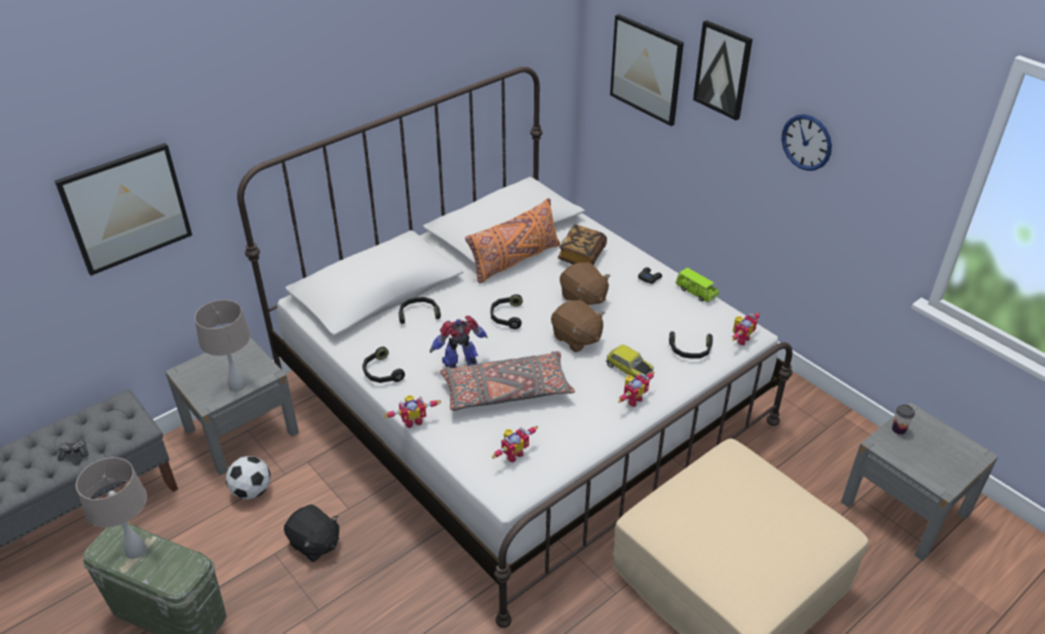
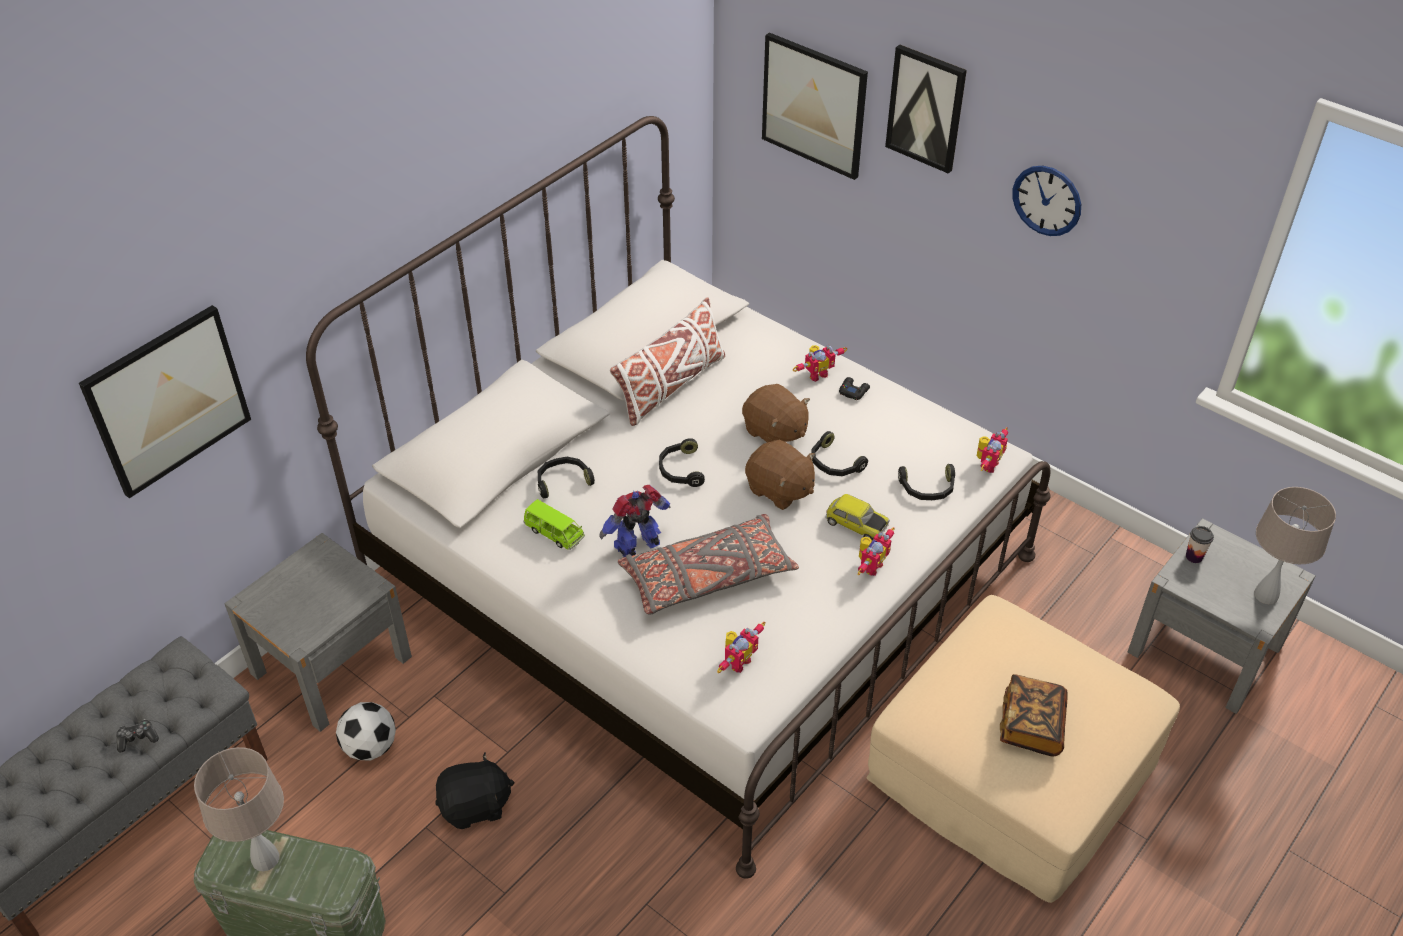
camera: 10 degrees left, 5 degrees up
beige table lamp [195,300,250,392] -> beige table lamp moved to [1254,487,1336,604]
black plush toy [284,504,339,562] -> black plush toy turned 45 degrees counterclockwise [435,752,514,829]
black headphones [362,347,405,383] -> black headphones moved to [811,431,868,476]
toy robot [383,395,441,428] -> toy robot moved to [793,345,847,382]
orange pillow [465,198,560,283] -> white pillow [610,297,725,426]
book [558,225,607,266] -> book moved to [1000,674,1068,756]
green toy car [676,268,719,302] -> green toy car moved to [523,499,585,550]

